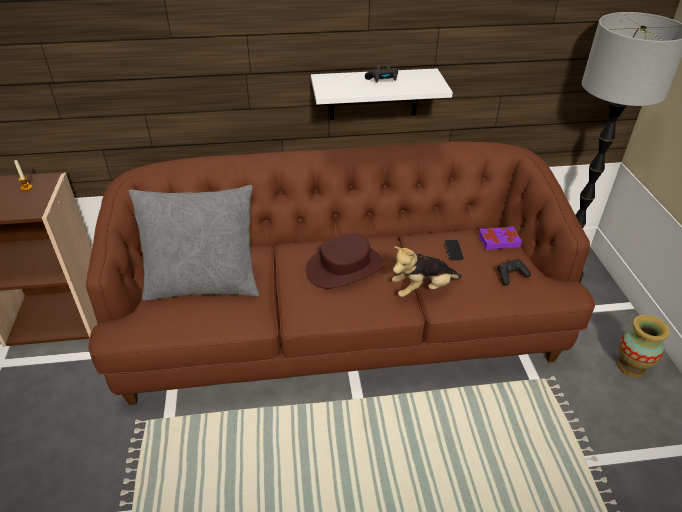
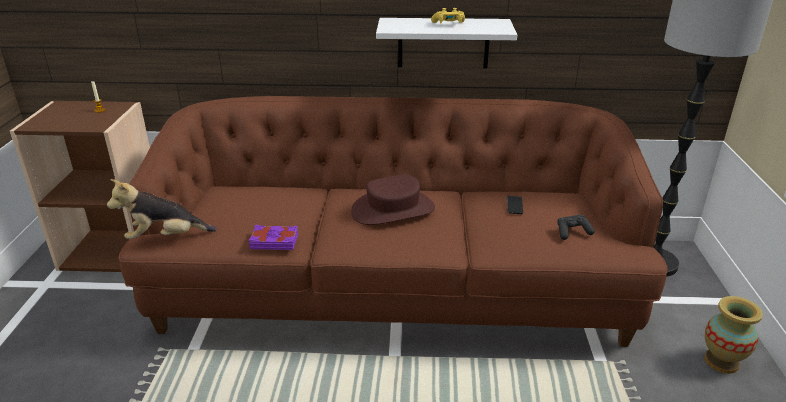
camera: 10 degrees right, 10 degrees down
grey pillow [129,185,259,301] -> none
black game controller [365,65,398,82] -> yellow game controller [431,8,465,23]
plush toy [392,246,462,297] -> plush toy moved to [107,179,217,239]
purple book [479,226,522,250] -> purple book moved to [248,225,298,250]

